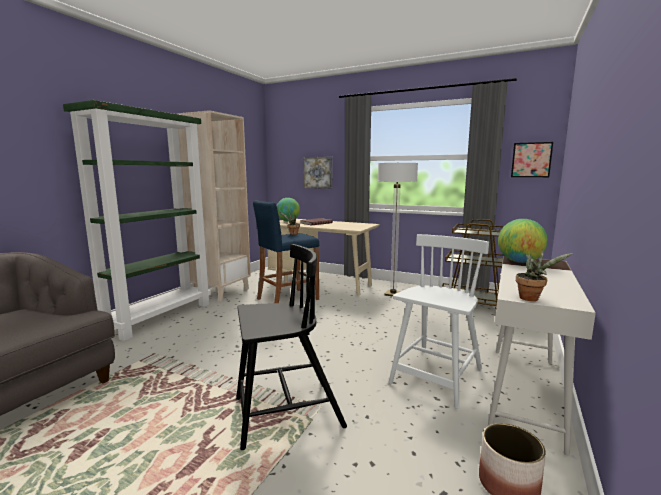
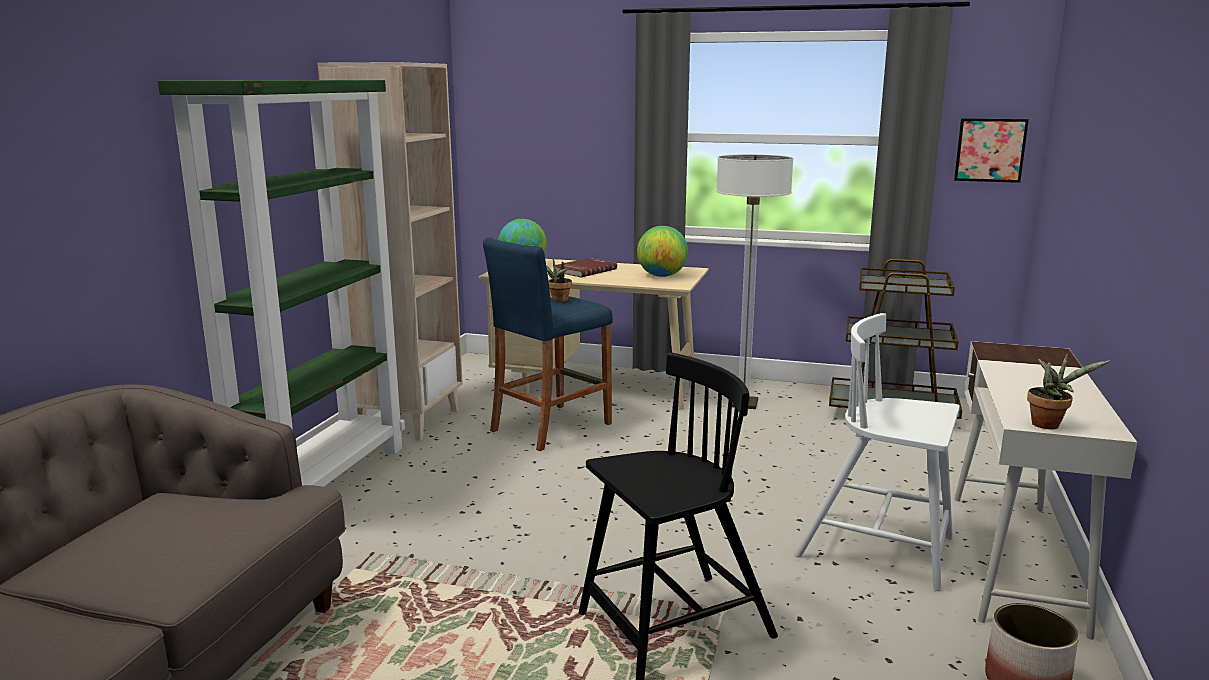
camera: 10 degrees left, 5 degrees up
picture [303,157,332,189] -> none
white chair [388,234,489,409] -> white chair turned 90 degrees counterclockwise [794,313,960,591]
globe [498,219,548,263] -> globe moved to [637,226,688,277]

